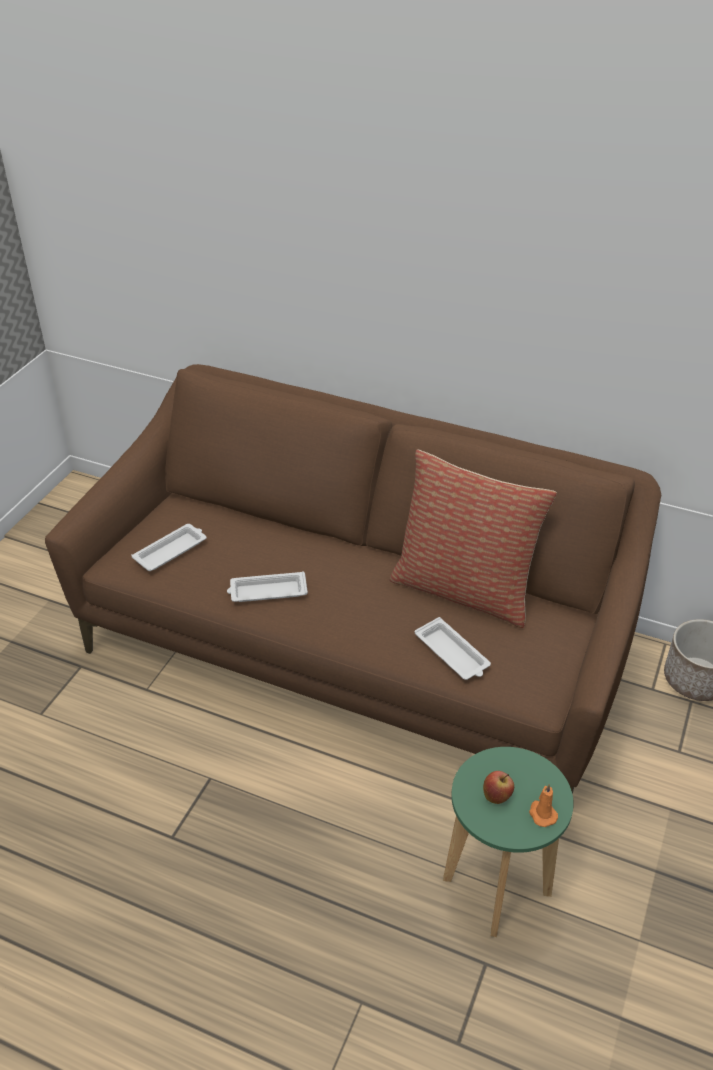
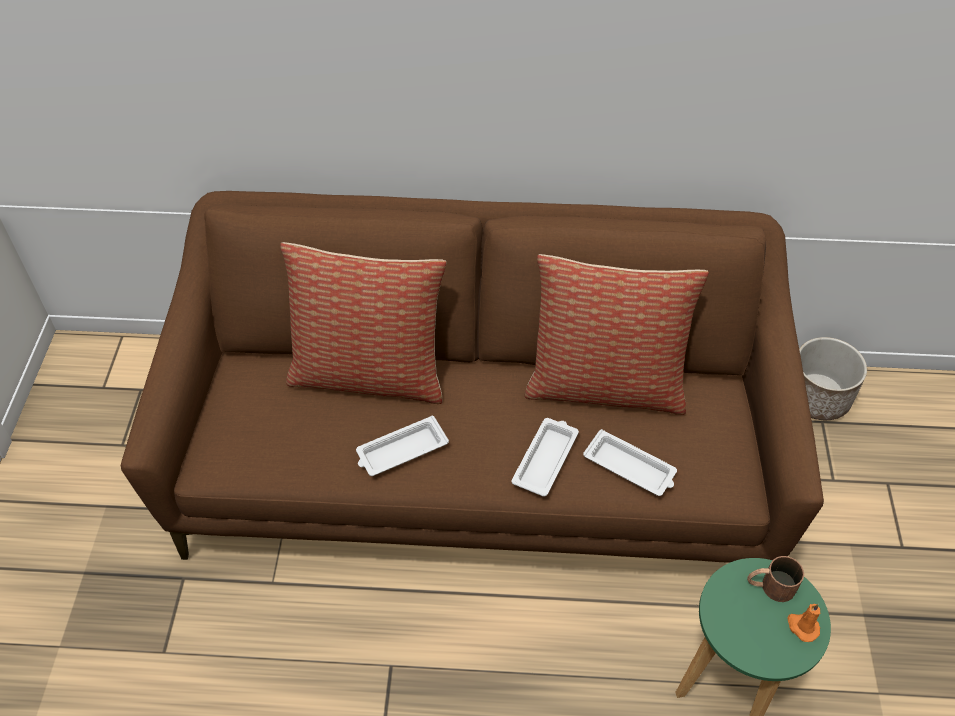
camera: 20 degrees left, 10 degrees up
white tray [131,524,207,571] -> white tray moved to [511,418,579,497]
apple [483,771,514,804] -> none
none -> pillow [280,242,446,404]
none -> brown mug [747,556,804,602]

